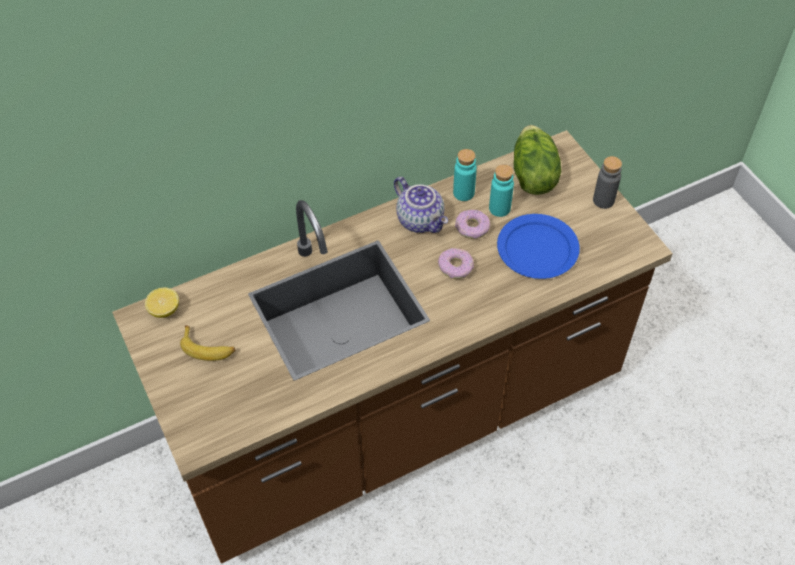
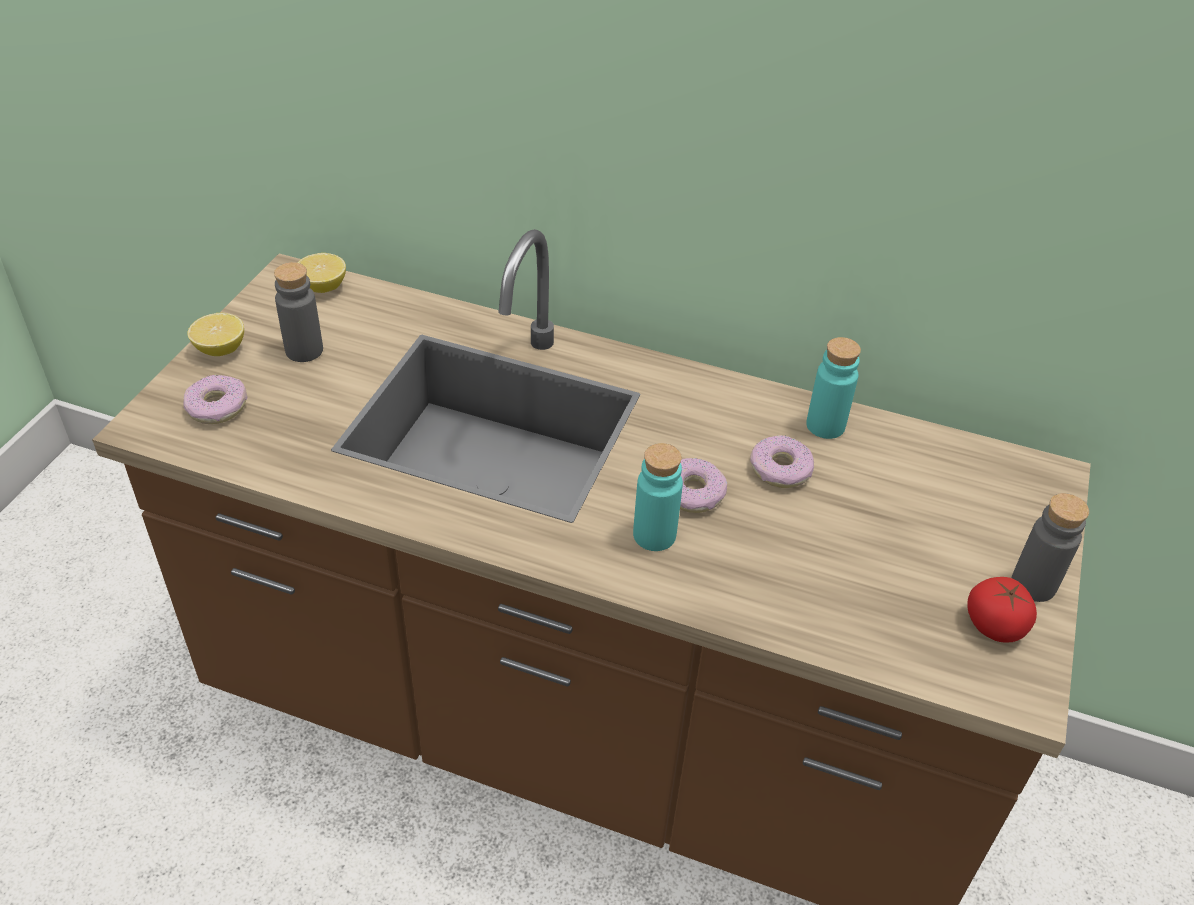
camera: 45 degrees right, 10 degrees down
banana [180,325,236,361] -> grey bottle [274,262,323,362]
teapot [394,177,448,233] -> none
turquoise bottle [489,164,514,217] -> turquoise bottle moved to [633,443,683,551]
blue plate [497,214,580,279] -> none
lettuce [514,125,561,195] -> none
none -> donut [183,375,248,424]
none -> lemon [187,313,244,356]
none -> tomato [967,577,1037,643]

